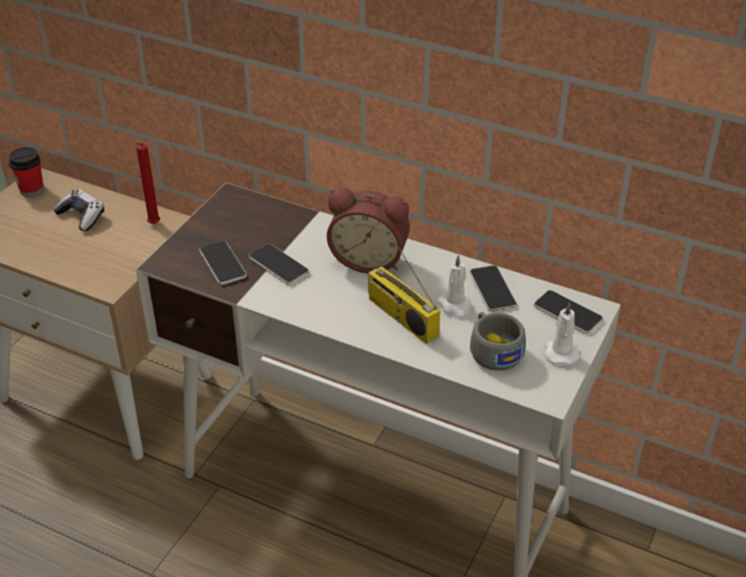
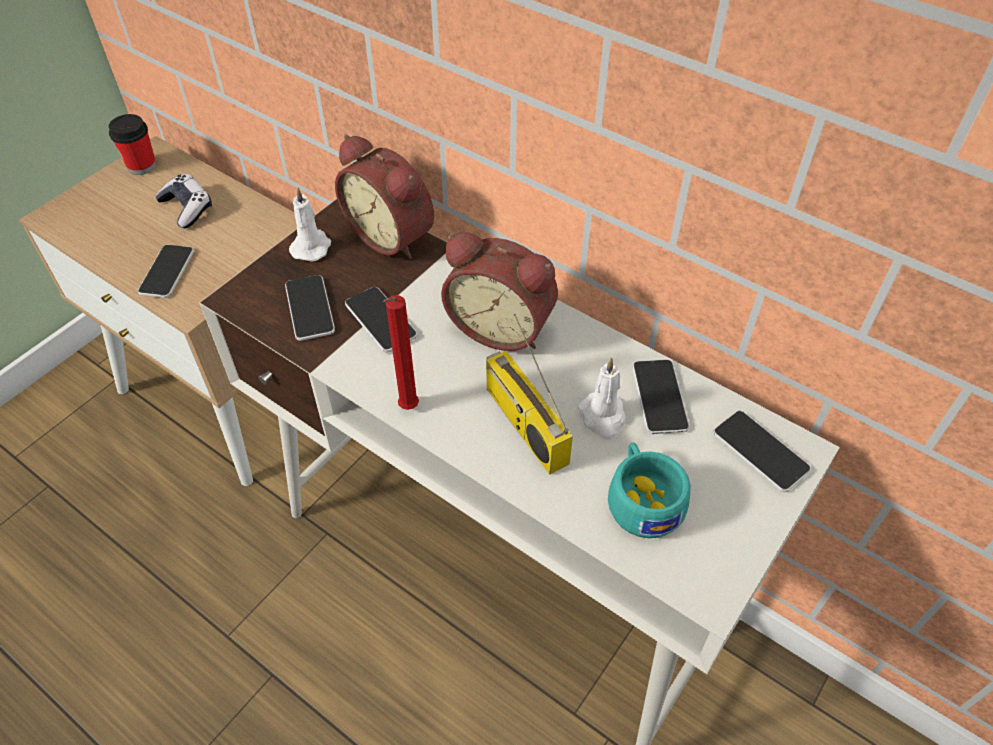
camera: 10 degrees right, 10 degrees up
red candle [135,143,160,224] -> red candle moved to [383,295,419,410]
grey cup [470,312,526,371] -> turquoise cup [608,442,691,538]
white candle [545,302,580,365] -> white candle moved to [289,187,331,262]
none -> phone [138,245,194,298]
none -> alarm clock [335,135,434,259]

